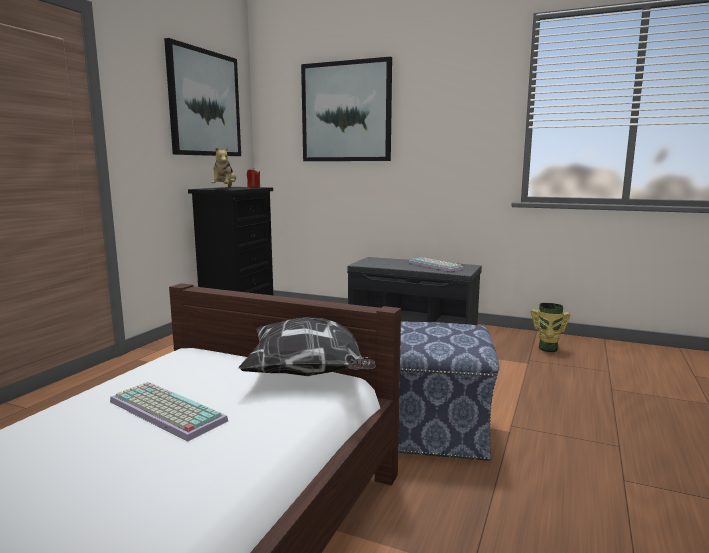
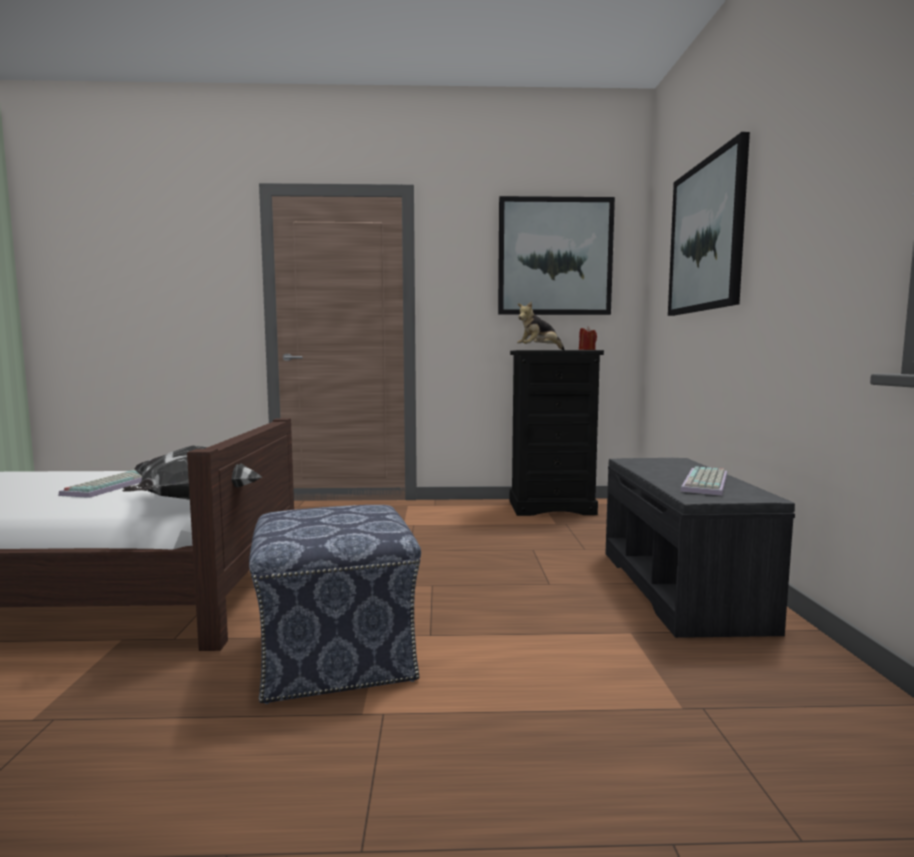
camera: 65 degrees right, 5 degrees down
vase [531,303,570,352] -> none

